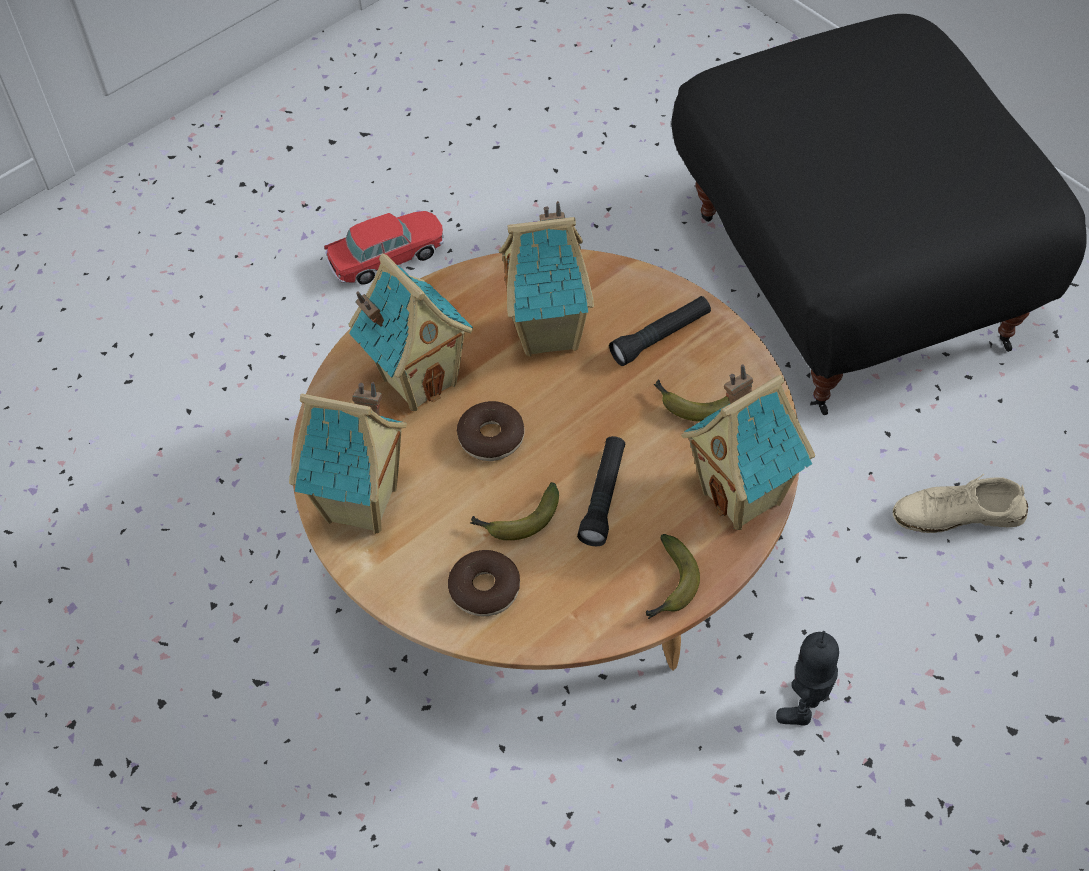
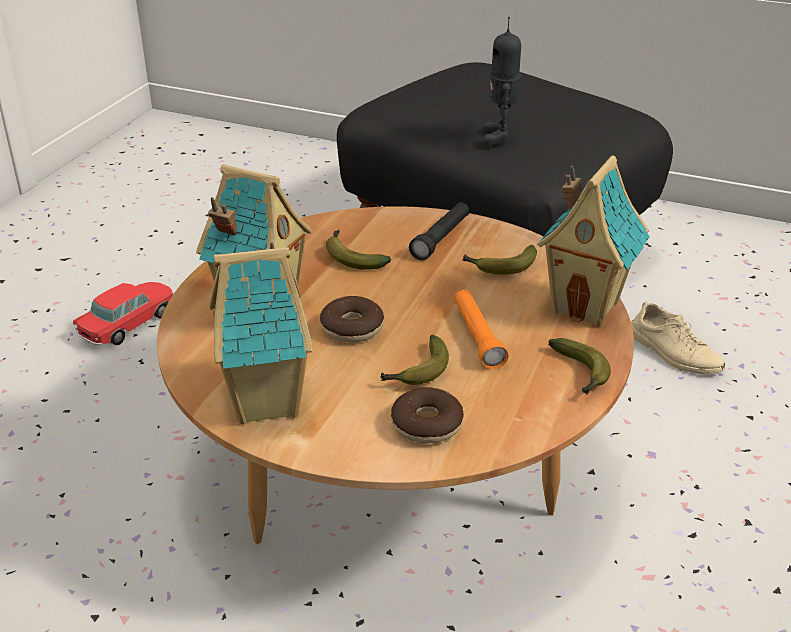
camera: 30 degrees left, 20 degrees down
toy house [499,201,594,357] -> banana [326,230,391,270]
black flashlight [577,436,625,546] -> orange flashlight [454,290,509,369]
toy robot [776,631,839,726] -> toy robot moved to [482,17,522,145]
beige shoe [893,474,1028,533] -> beige shoe turned 105 degrees counterclockwise [631,300,725,374]

